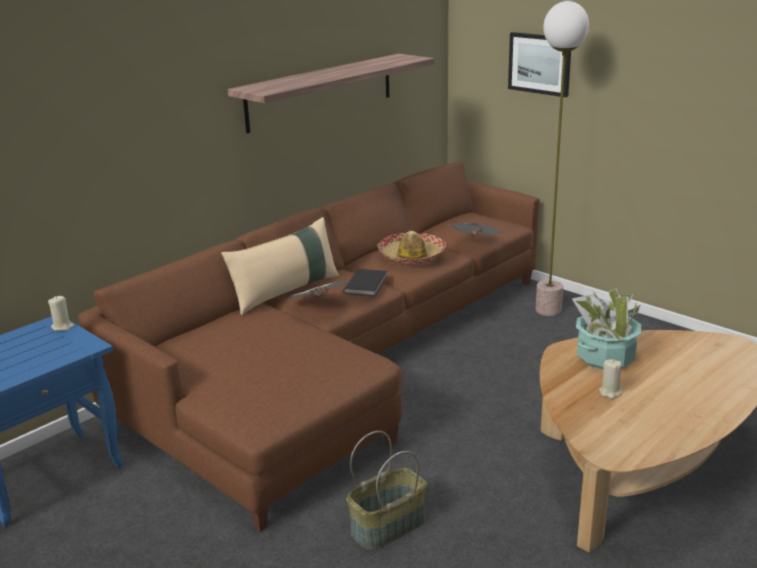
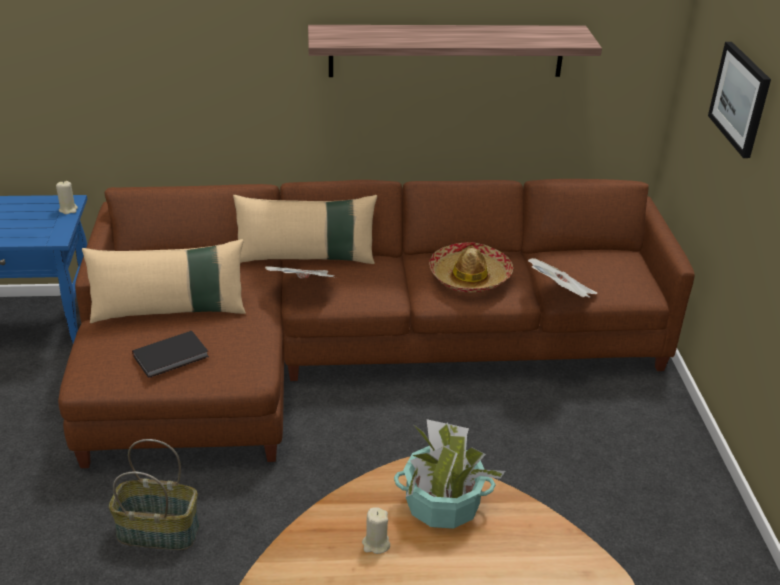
camera: 40 degrees right, 10 degrees up
black book [343,269,387,296] -> black book moved to [132,331,209,378]
floor lamp [535,1,589,316] -> none
none -> beige pillow [82,239,246,323]

